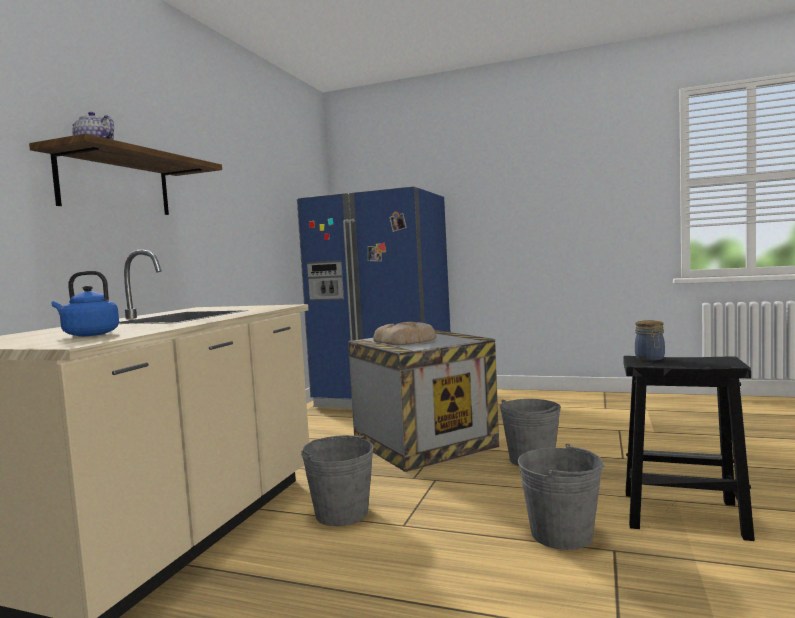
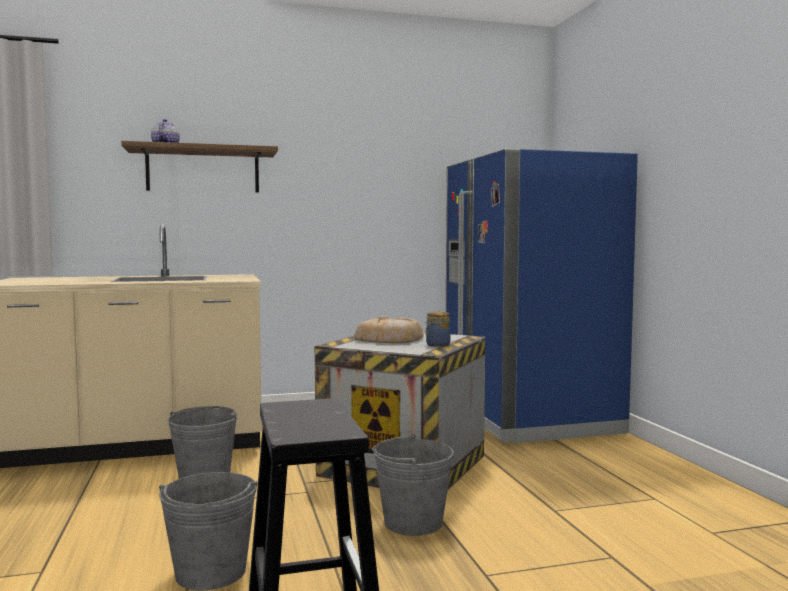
camera: 55 degrees right, 0 degrees up
blue kettle [52,271,119,336] -> none
jar [635,320,665,361] -> jar moved to [425,311,451,347]

